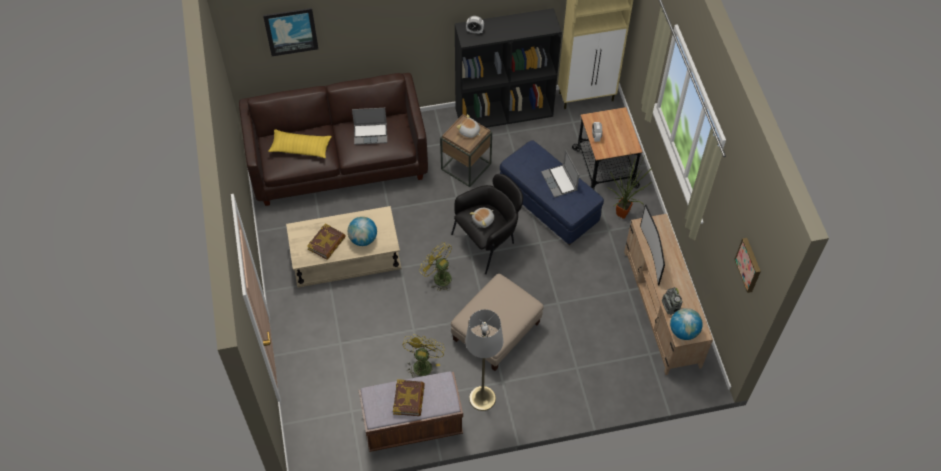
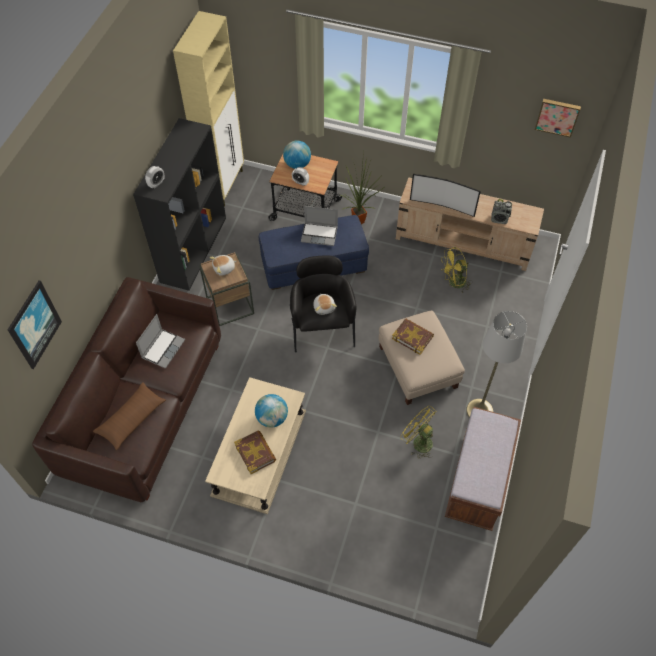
camera: 60 degrees left, 0 degrees up
yellow pillow [268,130,332,158] -> brown pillow [93,382,166,450]
book [393,379,425,416] -> book moved to [392,318,434,355]
yellow fan [419,242,452,291] -> yellow fan moved to [441,247,471,293]
globe [670,308,703,340] -> globe moved to [283,141,311,169]

